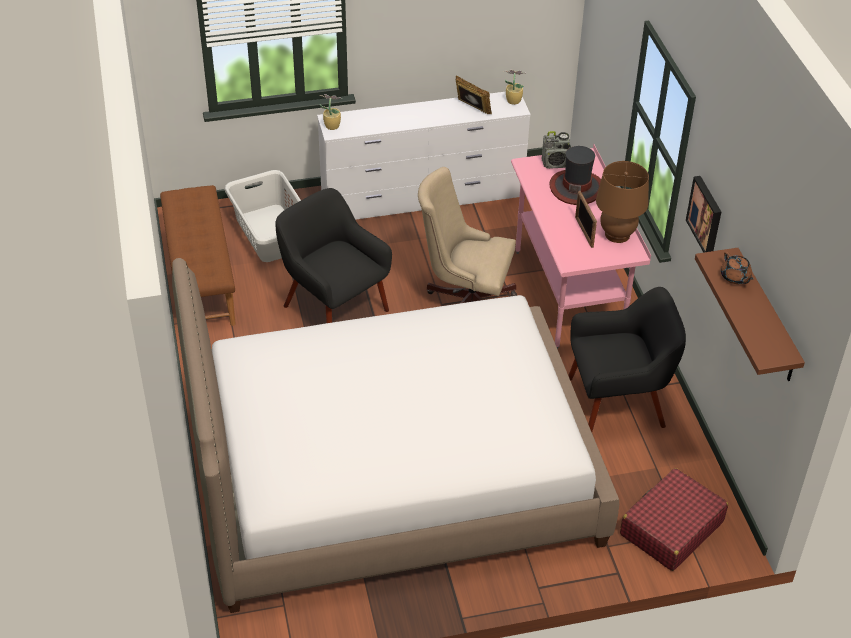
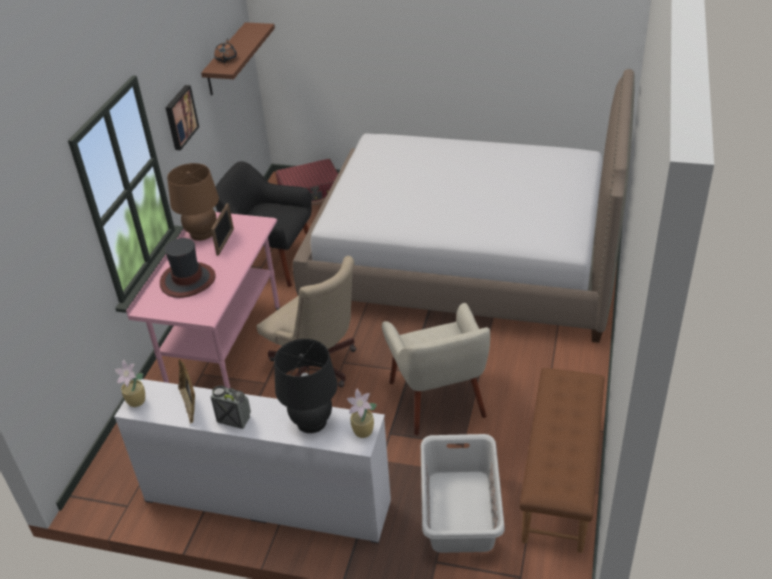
camera: 150 degrees left, 5 degrees down
black armchair [275,188,392,323] -> beige armchair [382,303,490,435]
radio [542,131,570,169] -> radio moved to [211,386,251,429]
none -> black table lamp [274,339,337,433]

